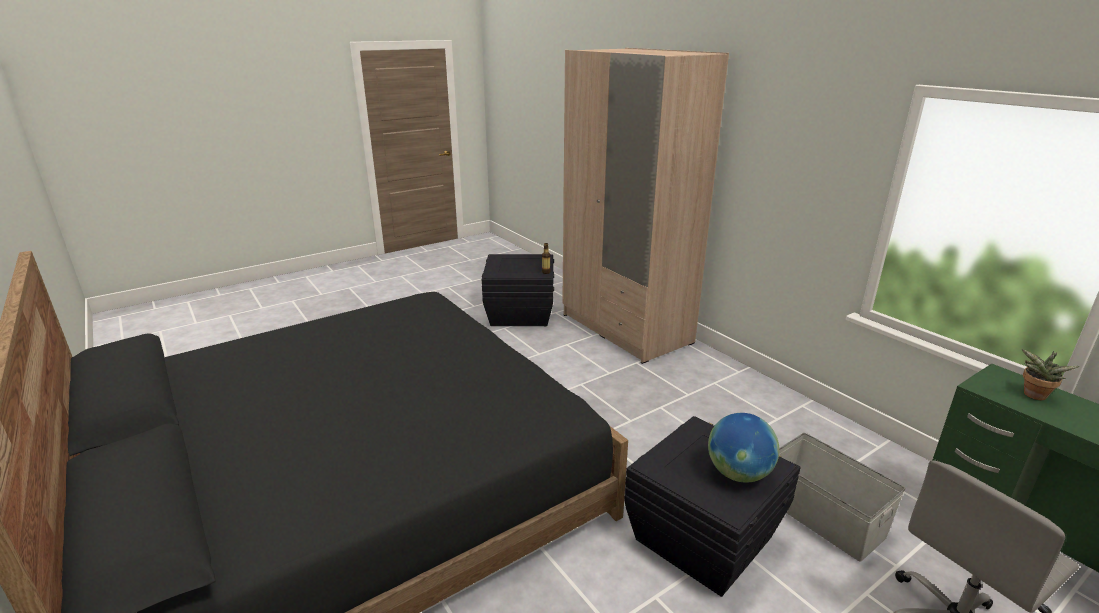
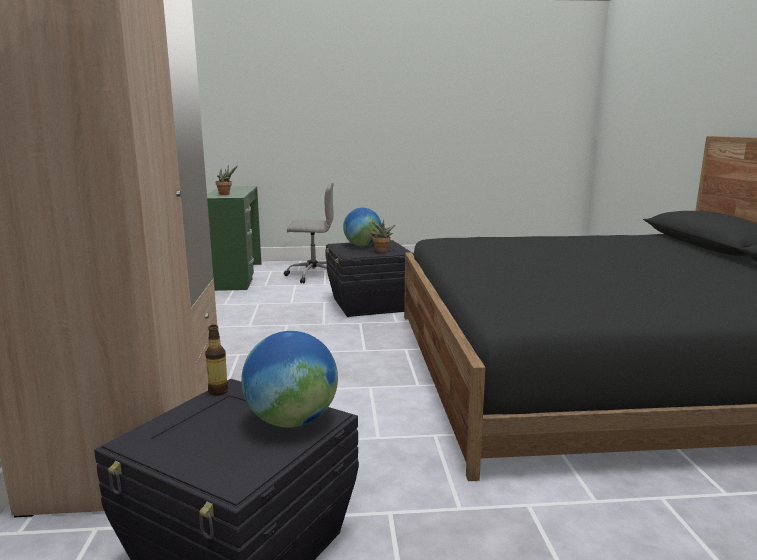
camera: 150 degrees left, 10 degrees down
grey storage box [779,433,906,562] -> none
none -> globe [241,331,338,428]
none -> potted plant [371,220,395,253]

